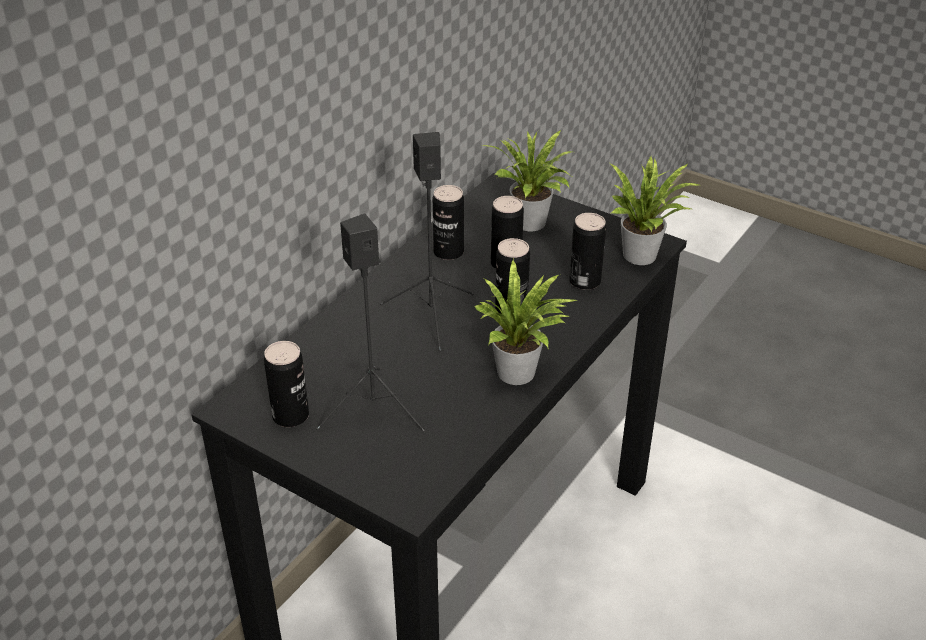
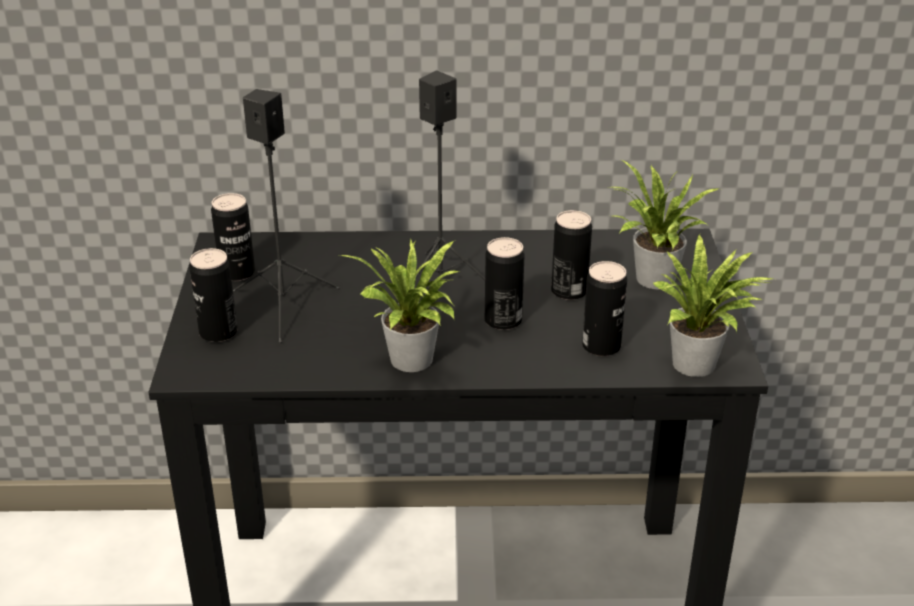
camera: 55 degrees right, 5 degrees down
can [433,185,464,260] -> can moved to [189,248,238,342]

